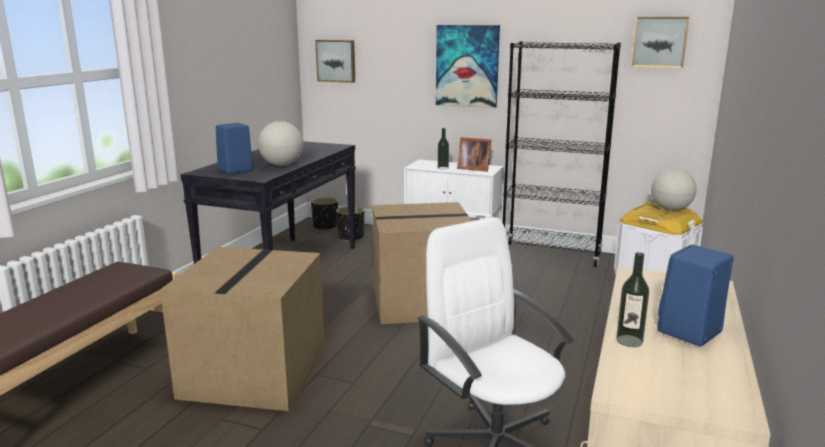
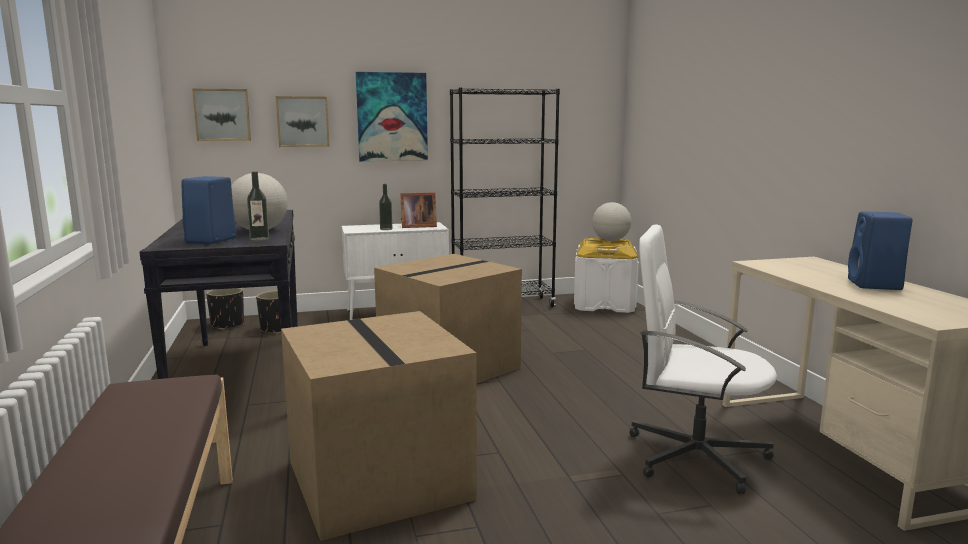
camera: 35 degrees left, 5 degrees down
bottle [616,252,649,347] -> bottle moved to [247,172,269,241]
picture [632,17,689,68] -> picture moved to [276,96,330,147]

